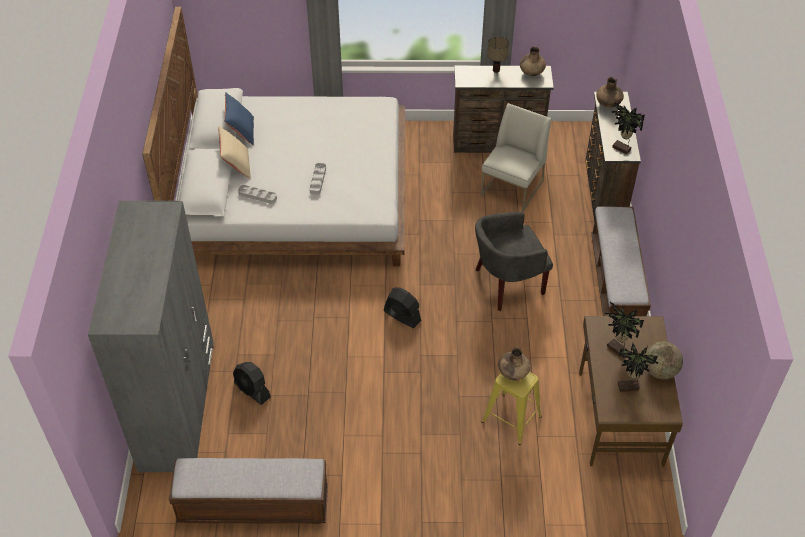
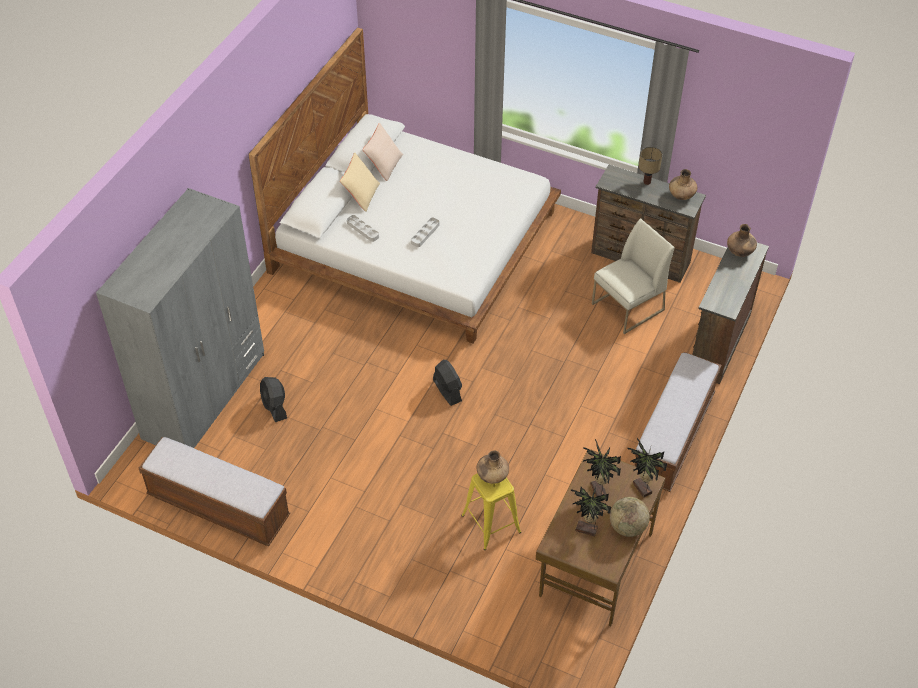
camera: 25 degrees right, 0 degrees up
blue pillow [224,92,254,145] -> beige pillow [362,123,403,181]
grey armchair [475,212,553,311] -> none
potted plant [612,102,645,154] -> potted plant moved to [627,438,667,498]

